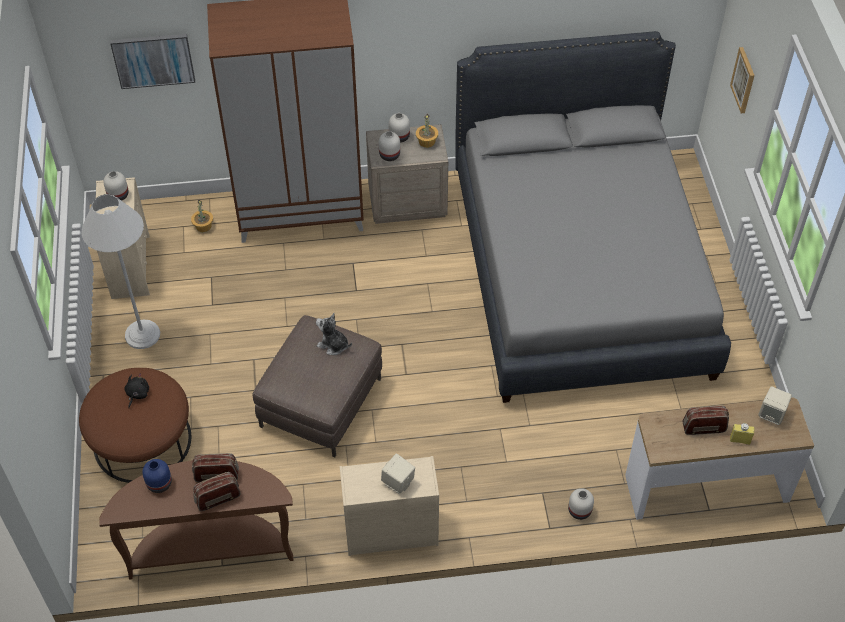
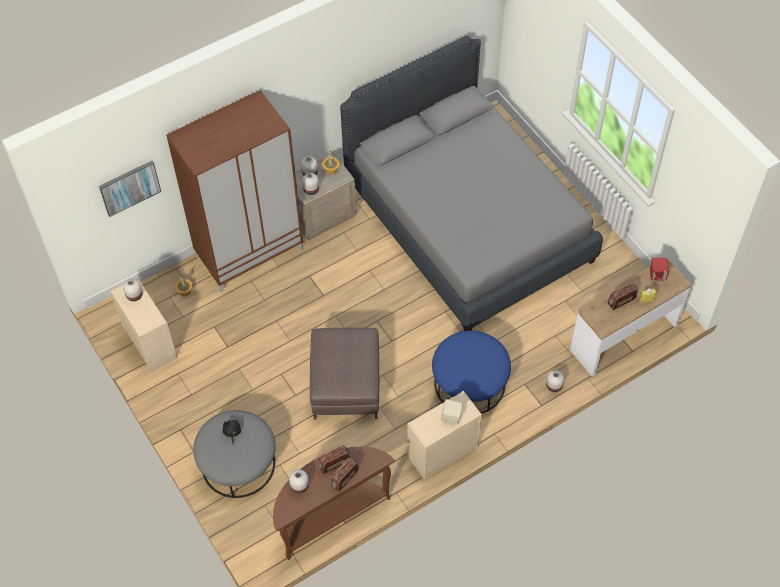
camera: 25 degrees left, 5 degrees up
brown ottoman [79,368,191,483] -> grey ottoman [193,410,276,498]
white floor lamp [81,194,160,349] -> none
blue vase [142,459,172,493] -> white vase [289,469,309,493]
plush toy [316,313,352,355] -> none
picture [730,47,755,113] -> none
beige speaker [758,386,792,425] -> red speaker [650,258,669,281]
none -> blue ottoman [432,331,511,414]

